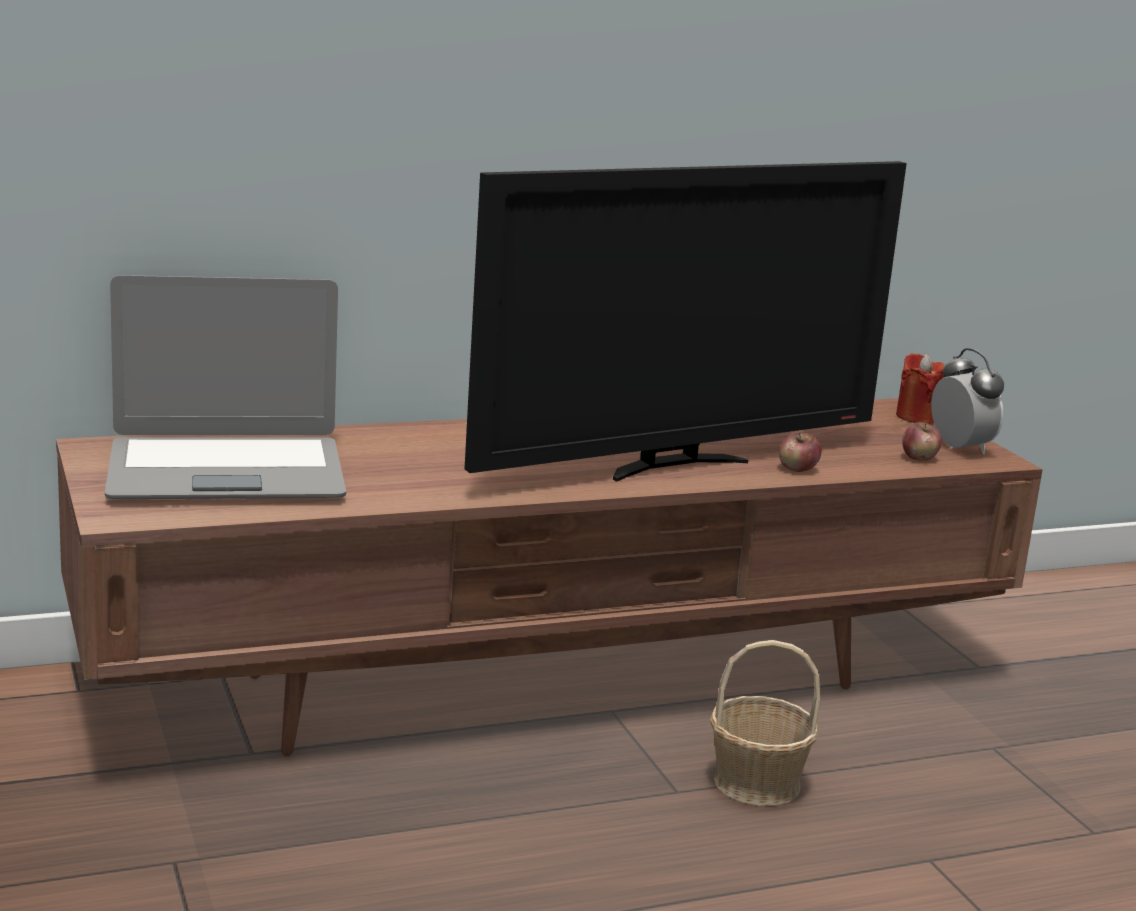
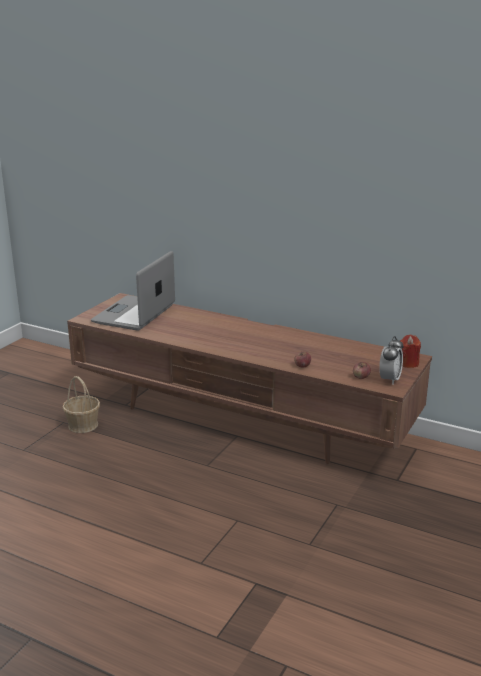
camera: 50 degrees right, 5 degrees up
laptop [105,275,346,499] -> laptop turned 75 degrees clockwise [91,251,175,331]
television [465,161,907,482] -> none
basket [710,640,821,806] -> basket moved to [62,376,100,433]

